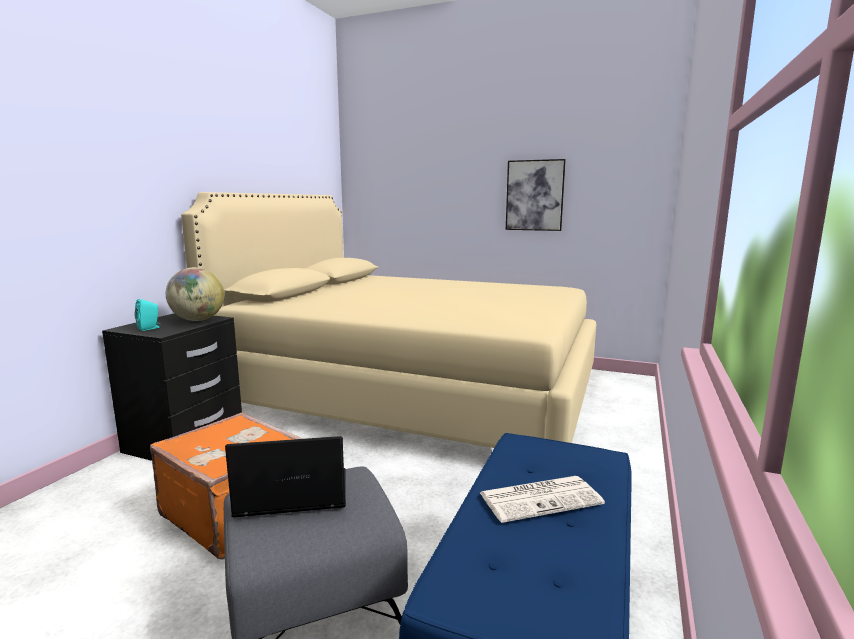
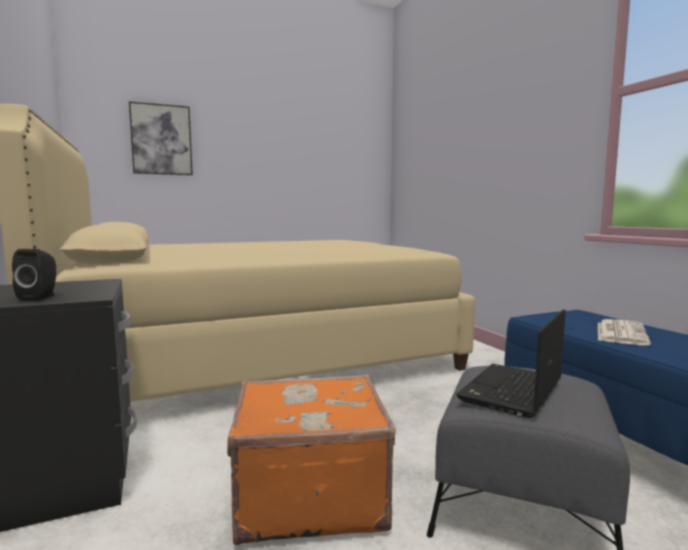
camera: 45 degrees left, 5 degrees down
turquoise speaker [135,299,161,331] -> black speaker [12,249,56,301]
globe [166,267,225,321] -> none
picture [506,159,566,231] -> picture moved to [129,101,193,175]

